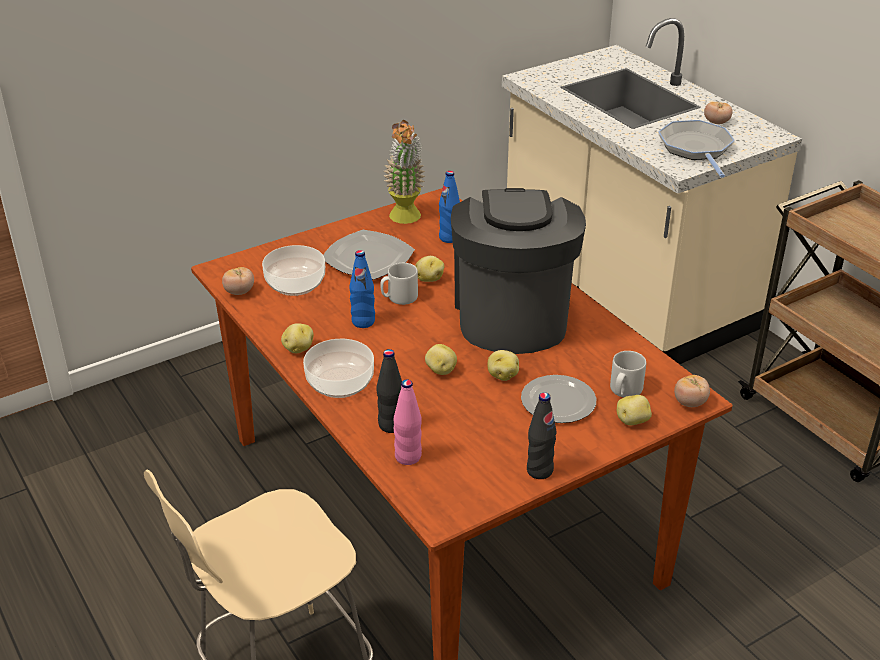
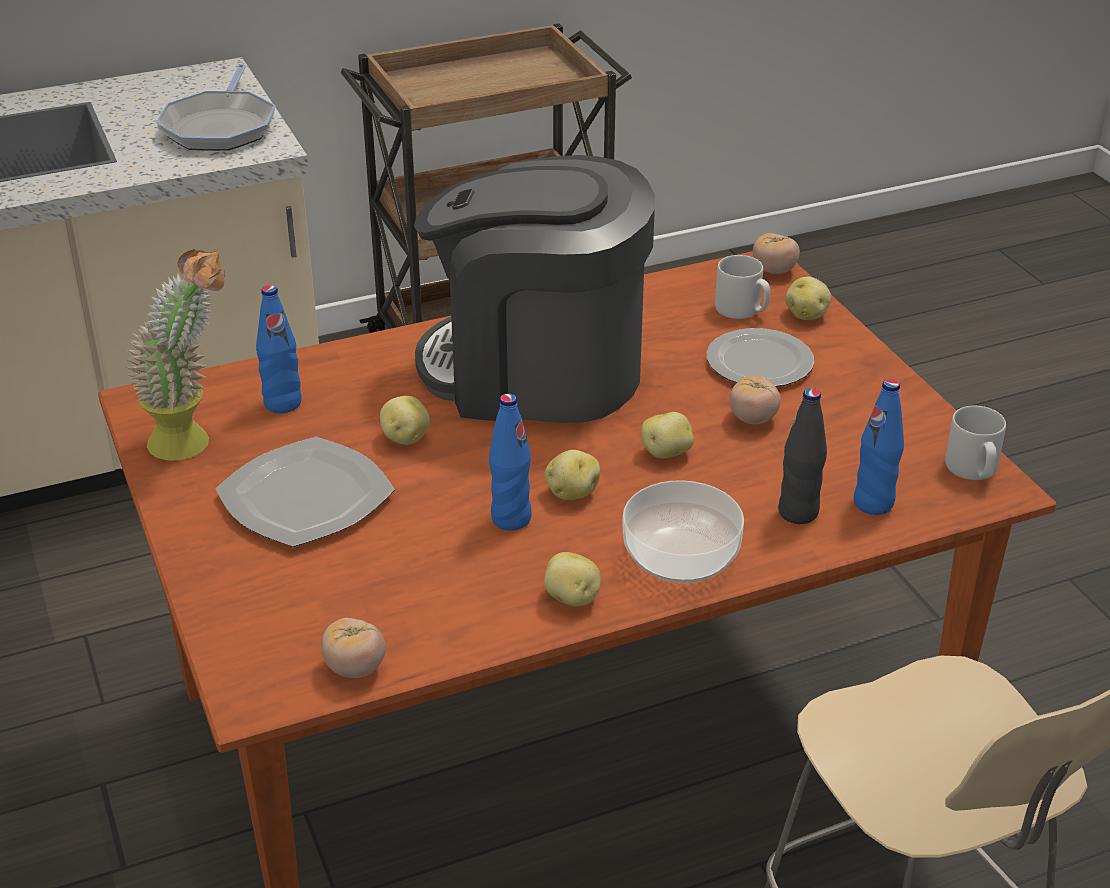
camera: 80 degrees left, 0 degrees up
bowl [262,245,325,296] -> none
grey mug [380,263,418,305] -> grey mug moved to [945,406,1006,480]
pink bottle [394,379,422,465] -> blue bottle [854,379,904,515]
potato [487,350,519,381] -> potato moved to [545,450,600,500]
black bottle [527,392,556,479] -> none
frying pan [658,120,735,178] -> frying pan turned 90 degrees counterclockwise [156,64,276,151]
tomato [704,101,733,124] -> tomato moved to [729,376,781,424]

